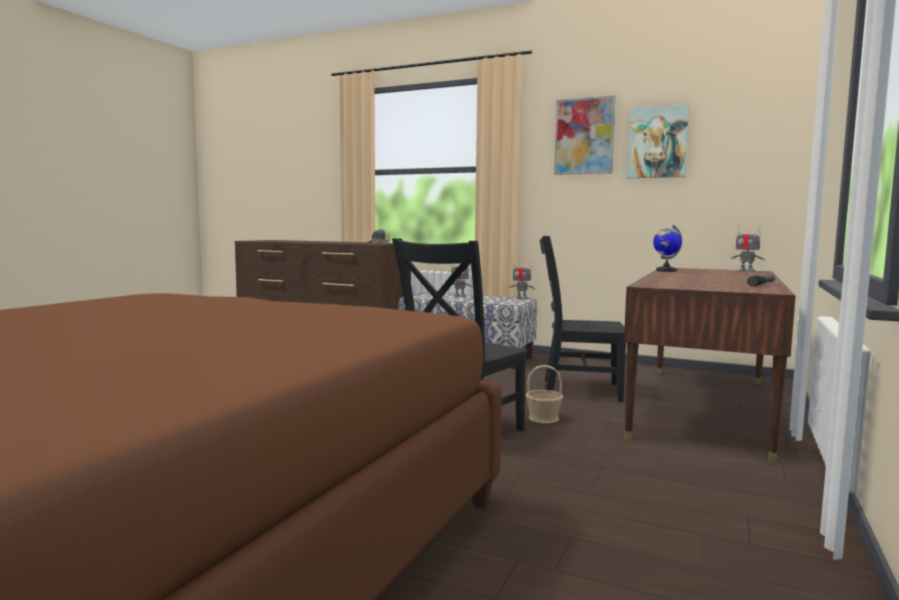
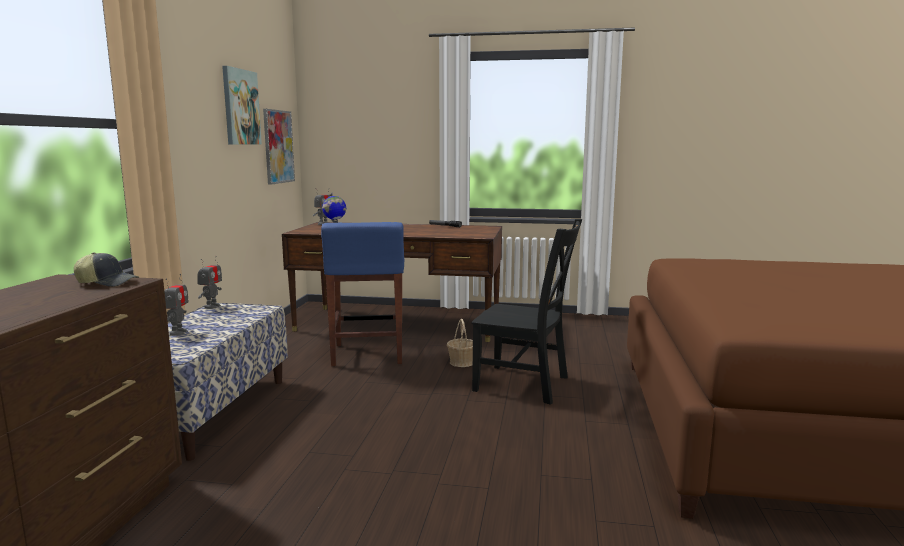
camera: 105 degrees left, 5 degrees up
black chair [540,236,626,402] -> blue stool [321,222,404,366]
picture [554,95,616,175] -> picture moved to [263,109,295,185]

